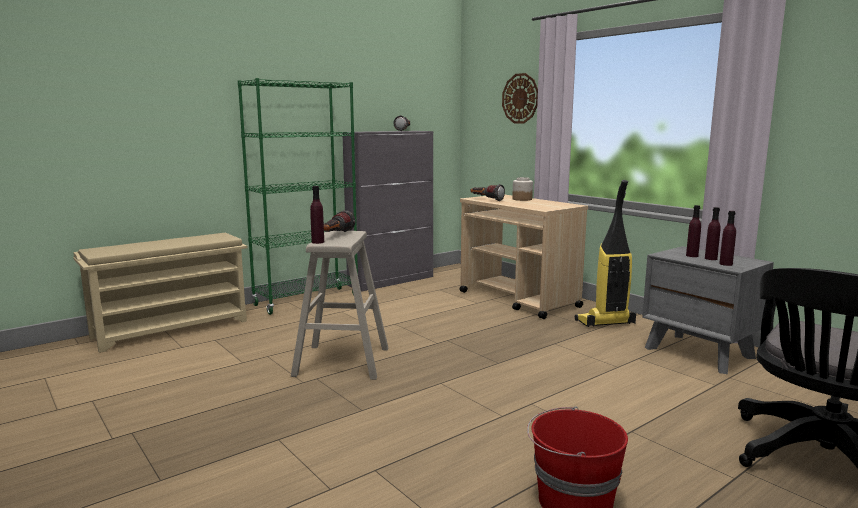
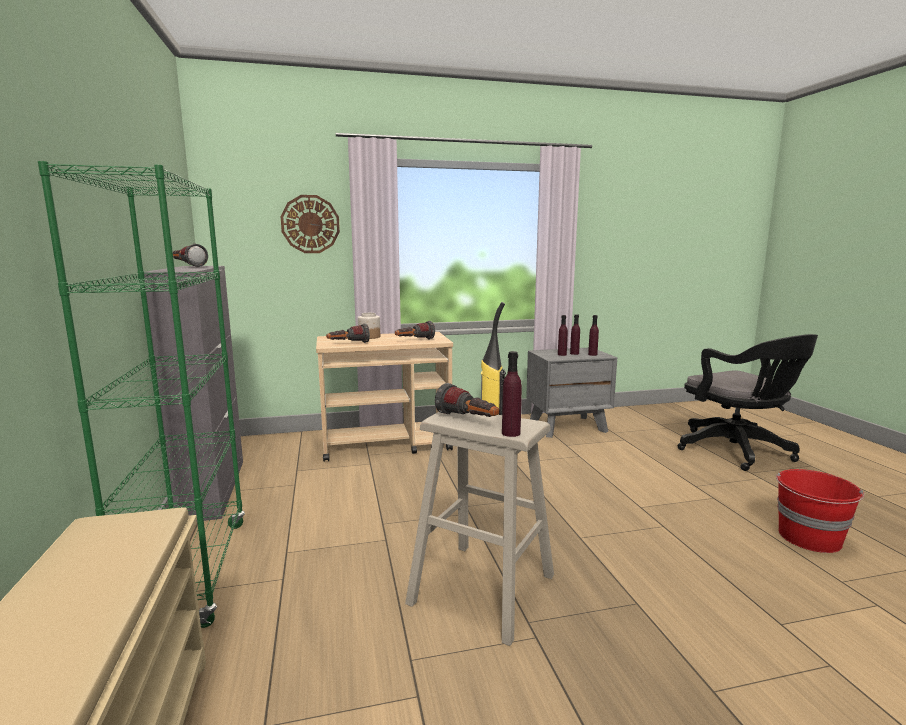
camera: 65 degrees left, 0 degrees up
none -> flashlight [395,321,435,339]

